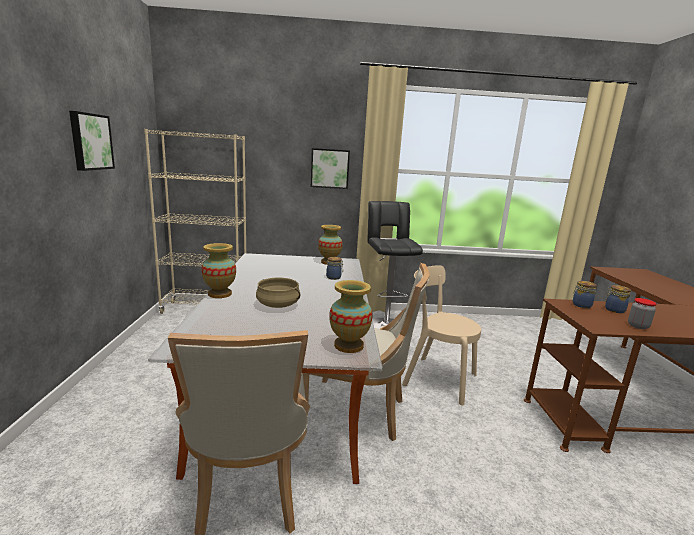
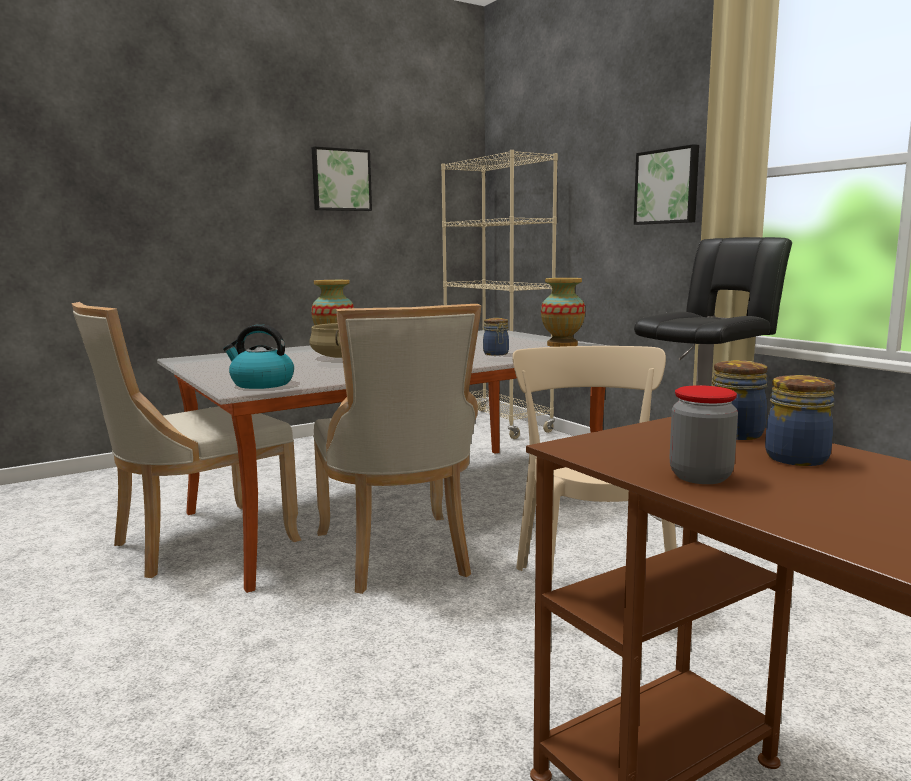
camera: 60 degrees right, 5 degrees down
vase [329,280,373,353] -> kettle [223,324,294,389]

